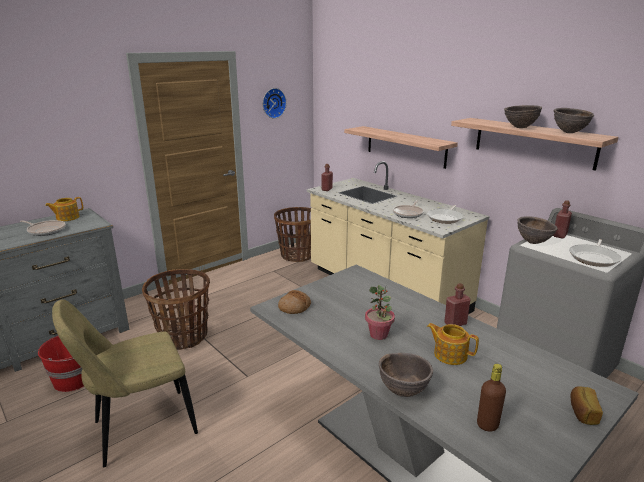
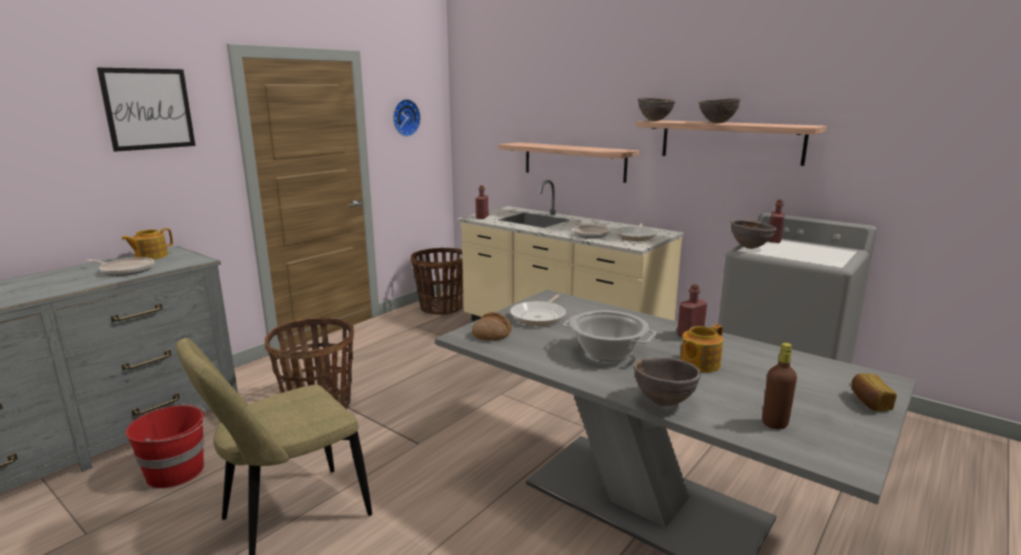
camera: 10 degrees left, 5 degrees down
potted plant [365,285,395,340] -> cooking pot [563,311,656,361]
teapot [427,323,479,365] -> teapot turned 60 degrees counterclockwise [680,324,723,372]
brown bowl [554,108,594,133] -> brown bowl moved to [638,97,675,121]
frying pan [569,239,621,267] -> frying pan moved to [510,294,566,326]
none -> picture [97,68,195,152]

